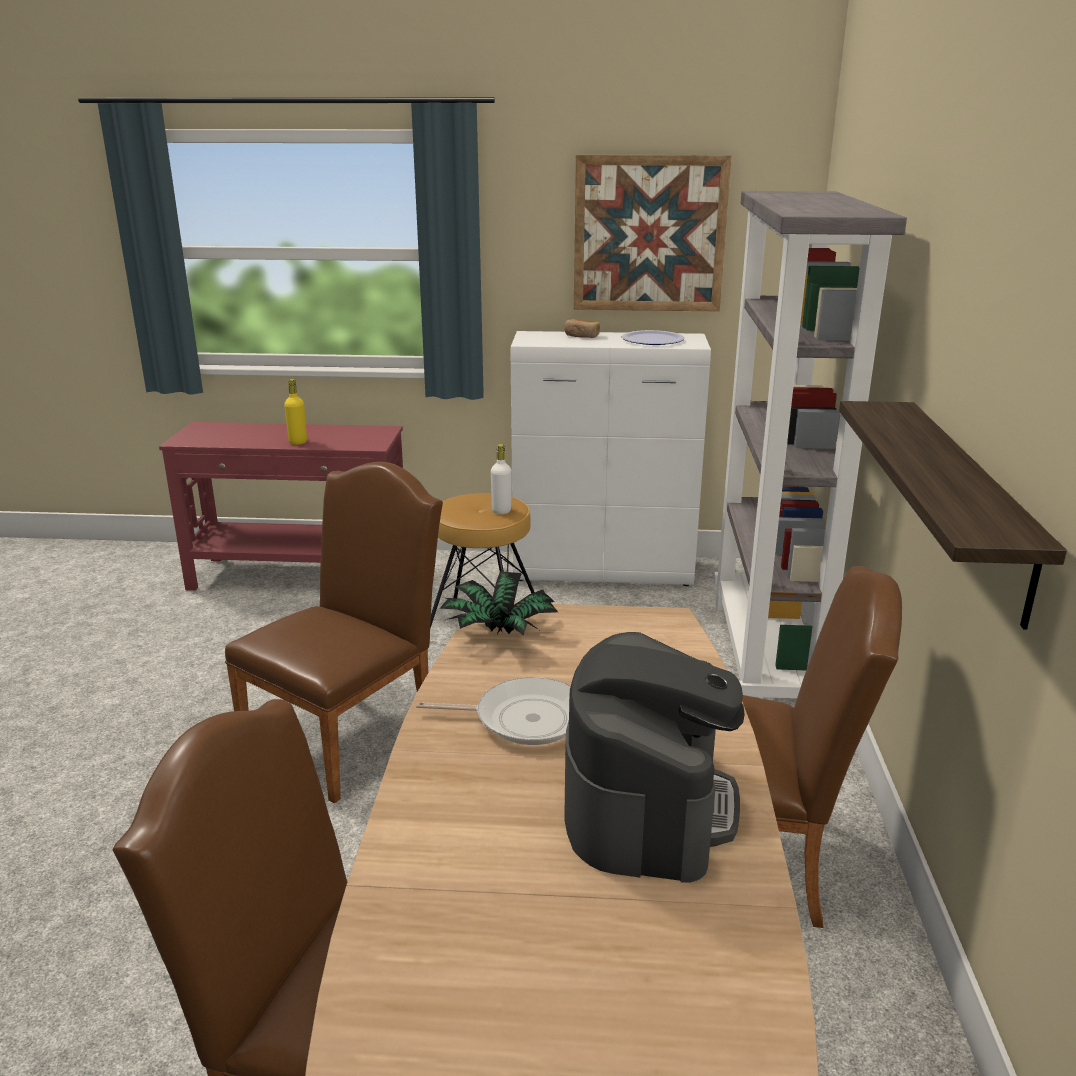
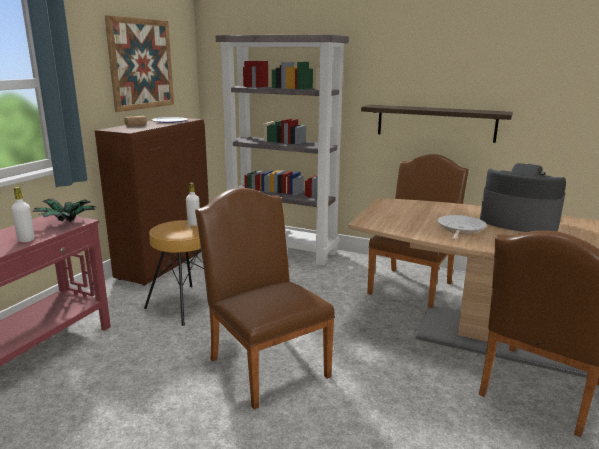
camera: 70 degrees left, 5 degrees down
yellow bottle [284,379,307,445] -> white bottle [11,187,35,242]
potted plant [439,571,558,636] -> potted plant moved to [32,199,95,222]
white cabinet [511,331,711,586] -> brown cabinet [95,118,209,286]

